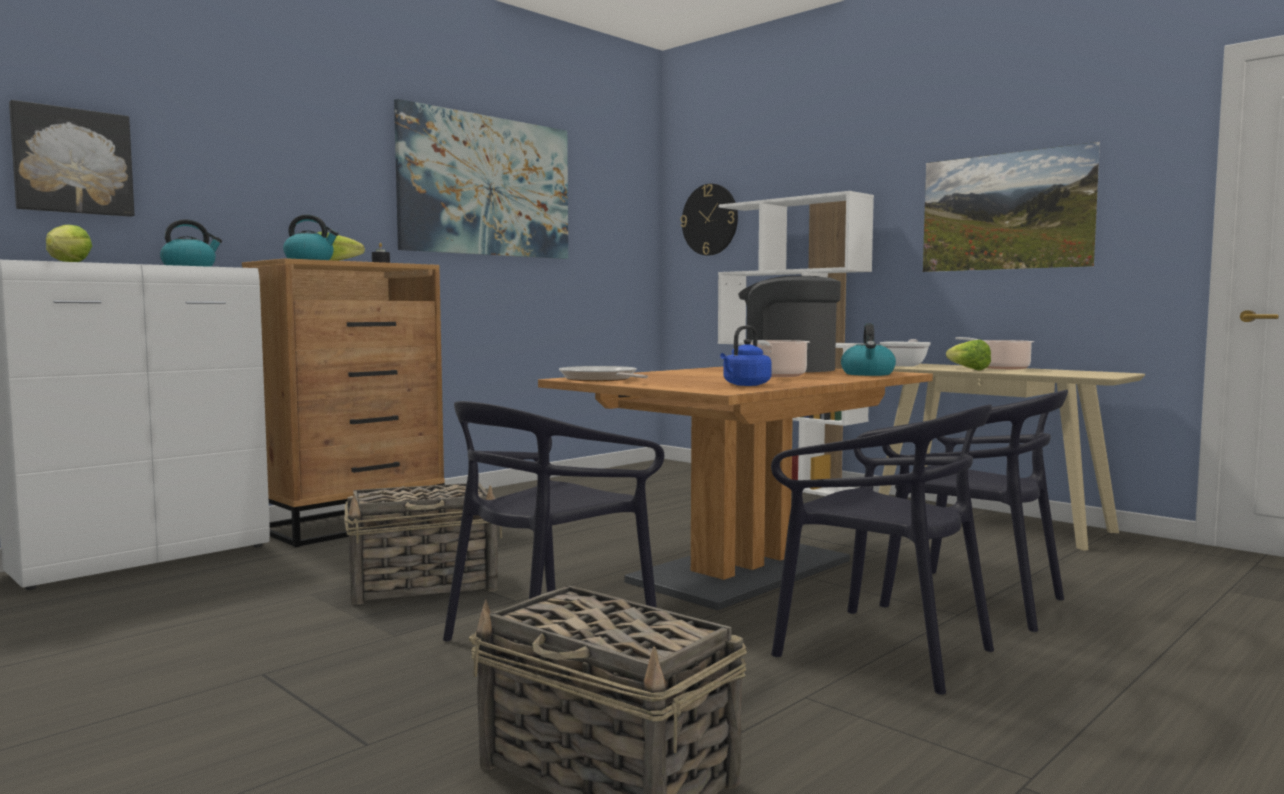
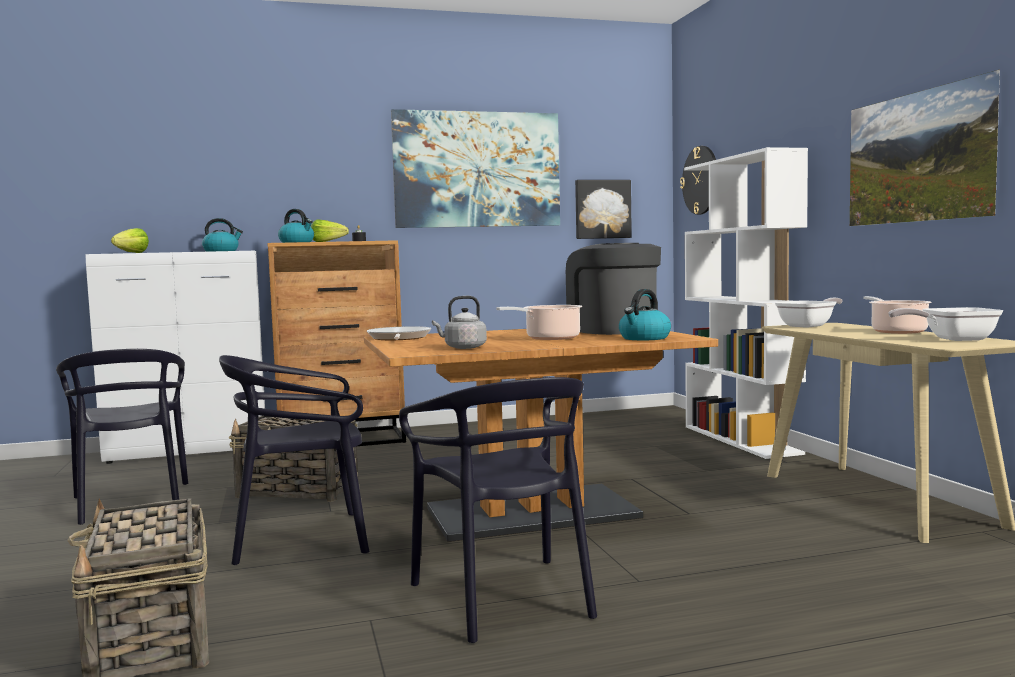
camera: 30 degrees right, 0 degrees up
picture [9,100,135,217] -> picture moved to [575,180,632,239]
blue kettle [720,325,772,386] -> grey kettle [432,296,487,349]
black chair [879,390,1068,632] -> black chair moved to [56,349,188,525]
lettuce [946,340,991,370] -> none
none -> frying pan [888,307,1004,341]

